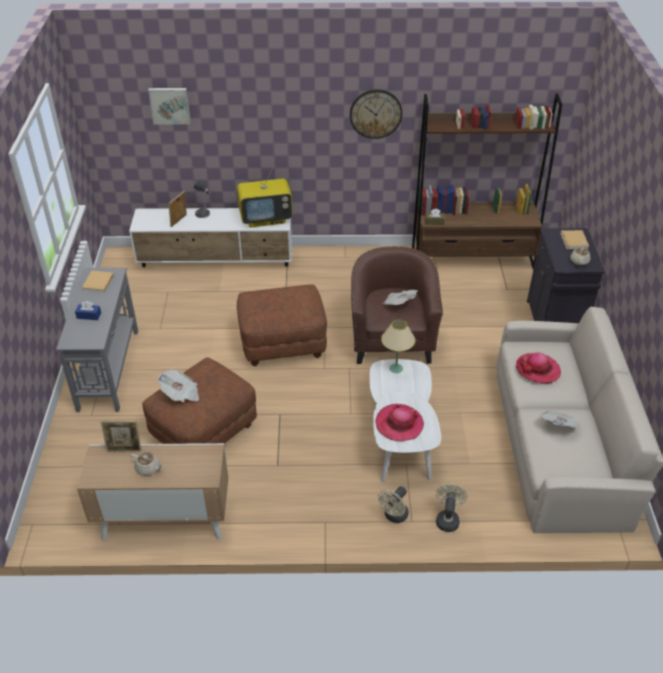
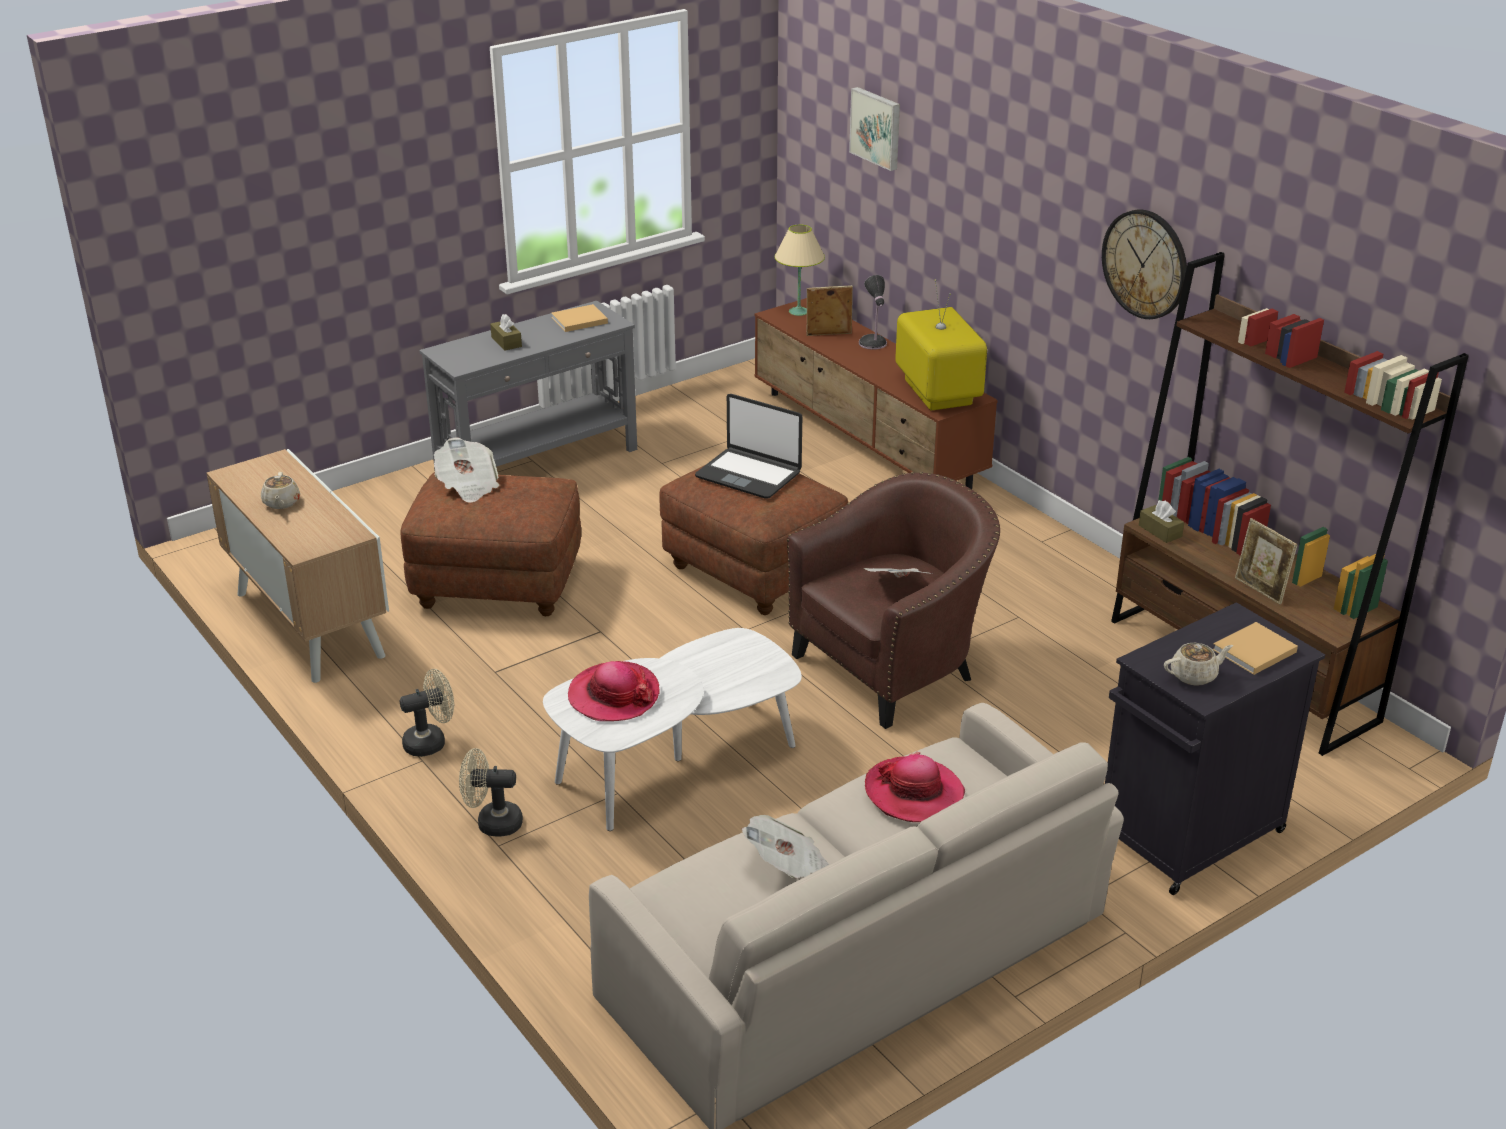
camera: 55 degrees right, 10 degrees down
blue tissue box [75,301,101,320] -> brown tissue box [490,314,522,351]
picture frame [101,420,141,452] -> picture frame moved to [1235,518,1298,605]
white tv stand [129,208,292,267] -> brown tv stand [755,298,998,489]
television [237,167,293,228] -> television turned 150 degrees counterclockwise [895,279,987,411]
beige table lamp [381,319,415,373] -> beige table lamp moved to [774,225,825,316]
beige fan [436,483,467,532] -> beige fan moved to [400,669,454,757]
none -> laptop [695,394,802,499]

